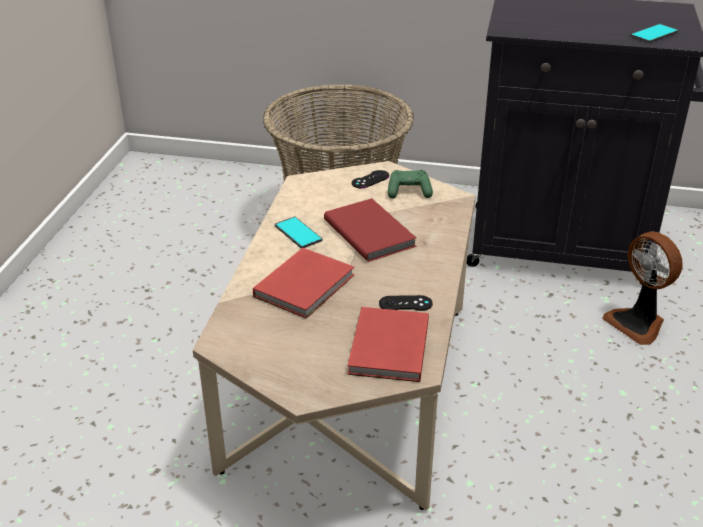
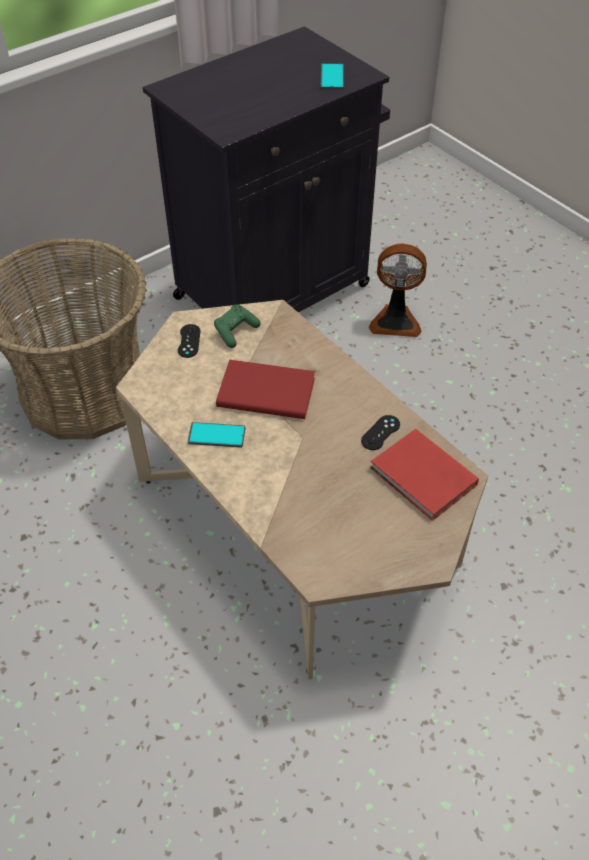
camera: 50 degrees left, 15 degrees up
red book [253,248,354,319] -> none

